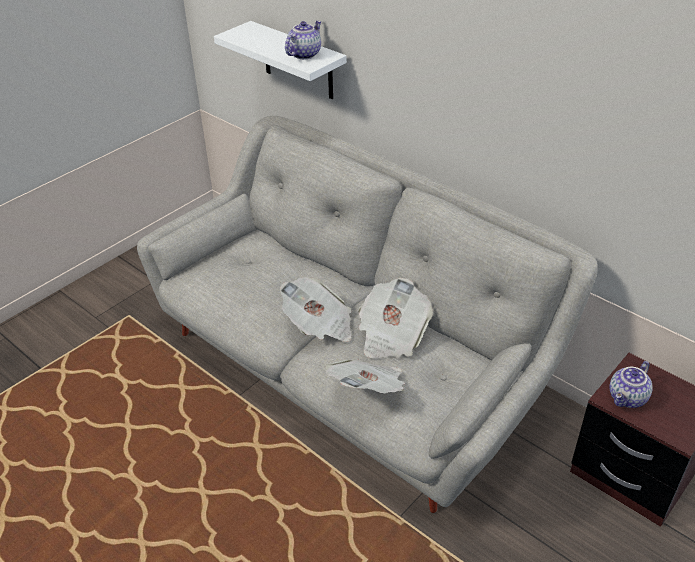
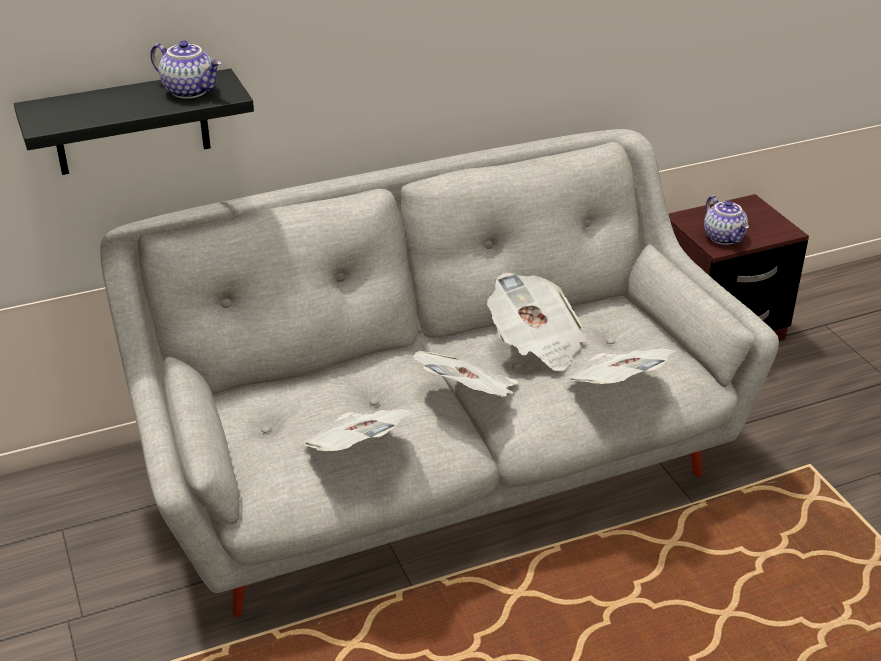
camera: 65 degrees left, 5 degrees down
white shelf [214,21,347,99] -> black shelf [14,69,254,175]
teapot [285,21,322,59] -> teapot turned 150 degrees clockwise [150,40,221,99]
none -> newspaper [302,408,413,451]

